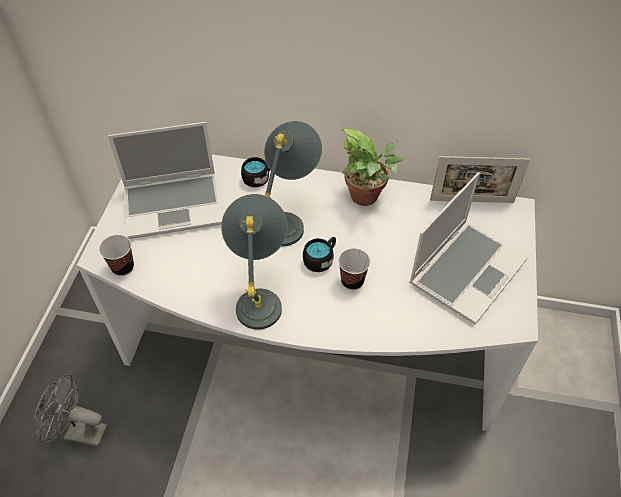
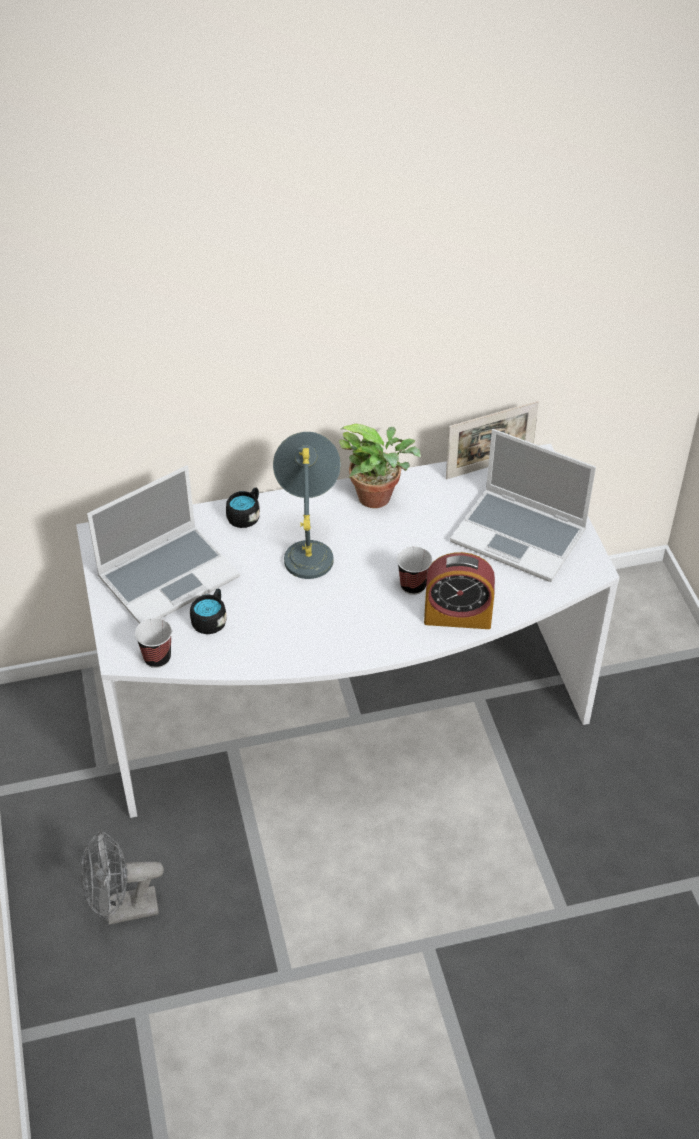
camera: 25 degrees left, 5 degrees down
grey table lamp [221,194,287,330] -> none
black mug [303,237,336,272] -> black mug moved to [190,588,227,634]
laptop [409,172,528,324] -> laptop turned 105 degrees clockwise [450,429,596,582]
none -> alarm clock [424,552,495,629]

